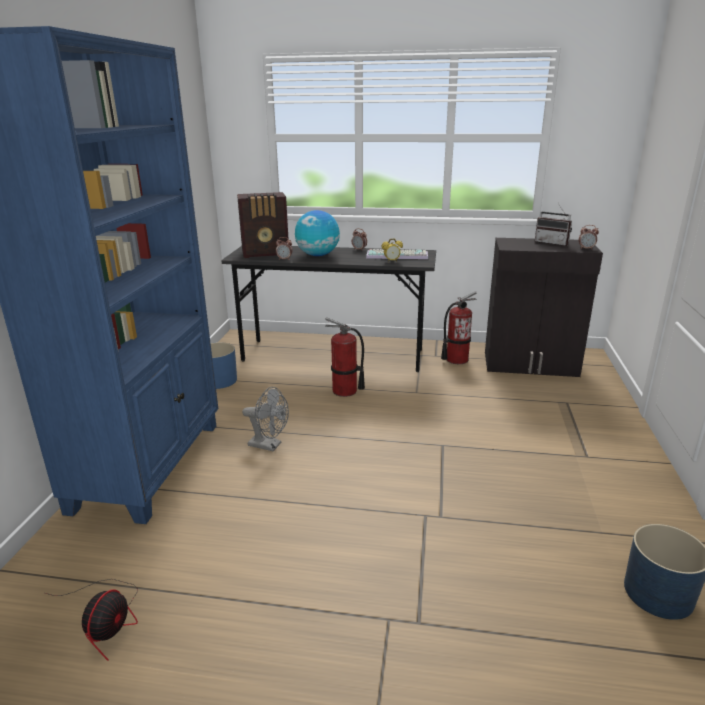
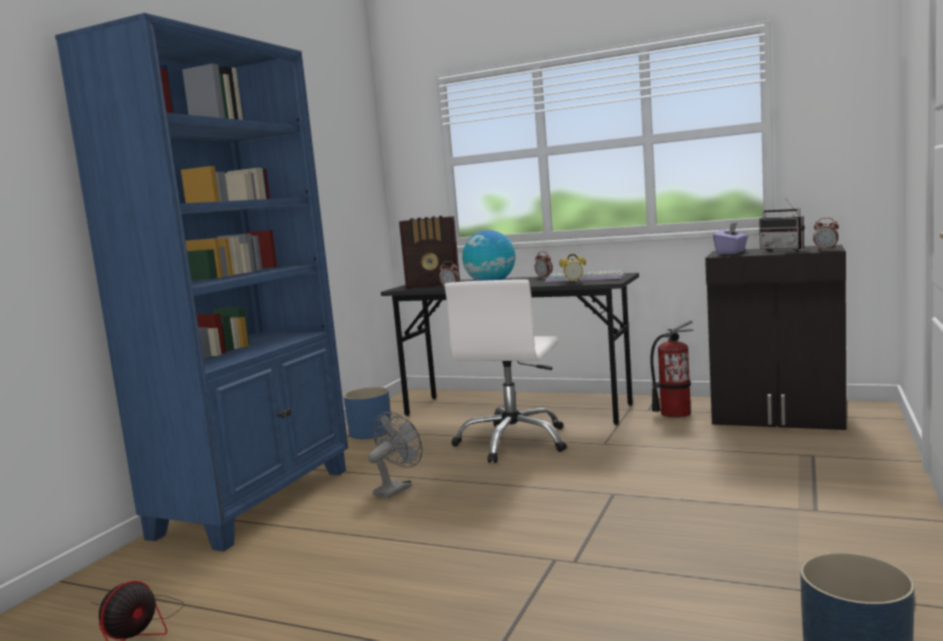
camera: 15 degrees right, 15 degrees down
grey fan [242,387,289,451] -> grey fan turned 90 degrees counterclockwise [368,412,422,499]
fire extinguisher [325,317,365,397] -> white office chair [444,280,567,463]
none -> purple tissue box [713,222,748,254]

